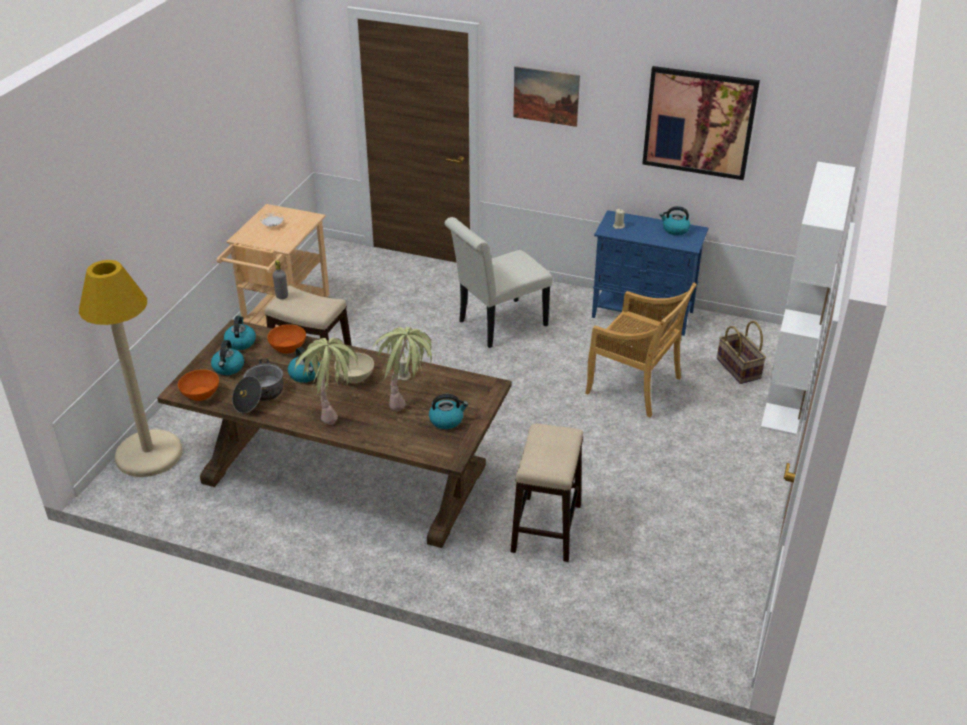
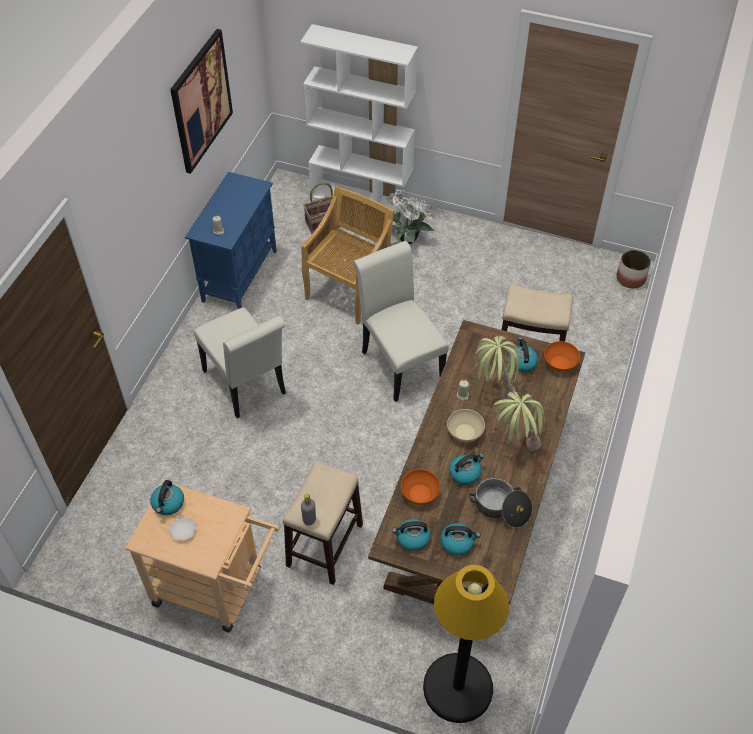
camera: 90 degrees left, 15 degrees up
beige floor lamp [79,260,183,477] -> black floor lamp [423,565,509,723]
orange bowl [178,369,219,401] -> orange bowl moved to [544,341,580,372]
picture [513,66,580,127] -> none
kettle [660,206,691,235] -> kettle moved to [150,480,184,515]
none -> white chair [353,241,449,402]
none -> potted plant [386,189,435,244]
none -> planter [616,250,651,288]

